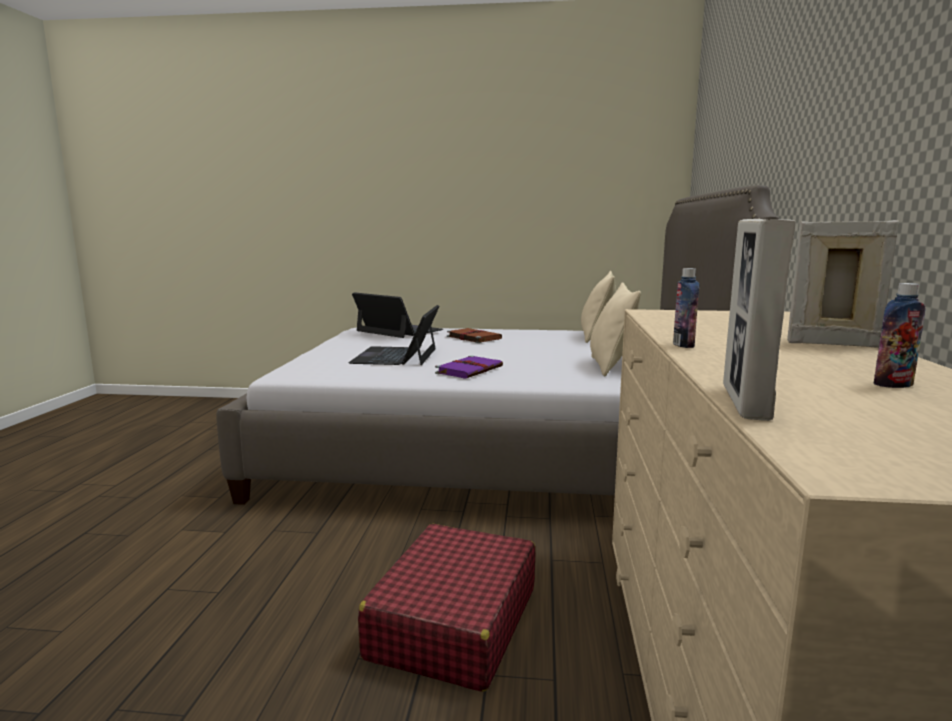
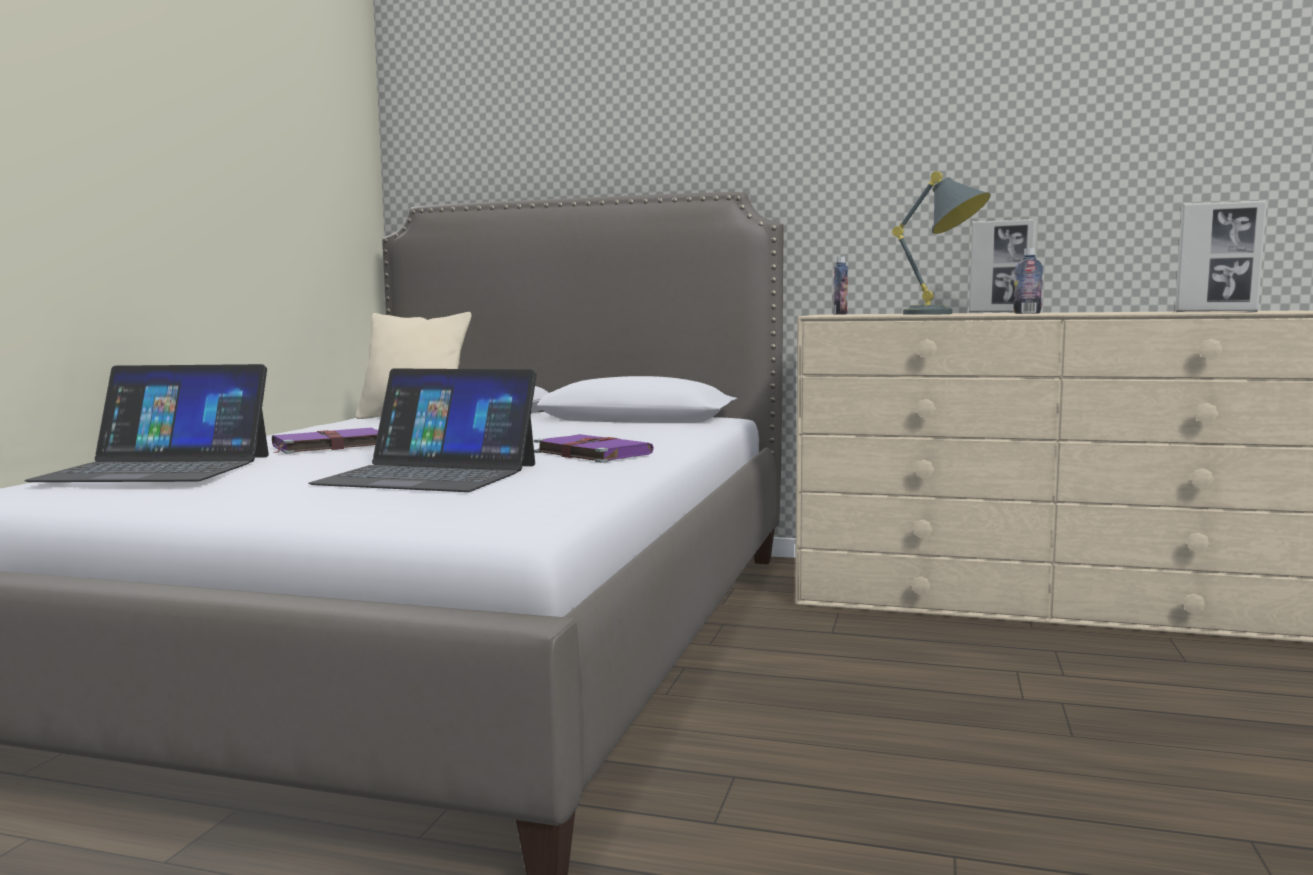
camera: 80 degrees left, 5 degrees down
laptop [352,292,443,338] -> laptop turned 135 degrees counterclockwise [24,364,269,482]
red suitcase [358,524,535,692] -> none
brown book [447,328,502,343] -> purple book [272,428,378,454]
beige pillow [590,282,641,376] -> none
picture frame [787,220,899,348] -> picture frame turned 90 degrees counterclockwise [969,219,1038,313]
bottle [874,283,926,388] -> bottle moved to [833,256,848,315]
none -> grey table lamp [892,171,991,315]

